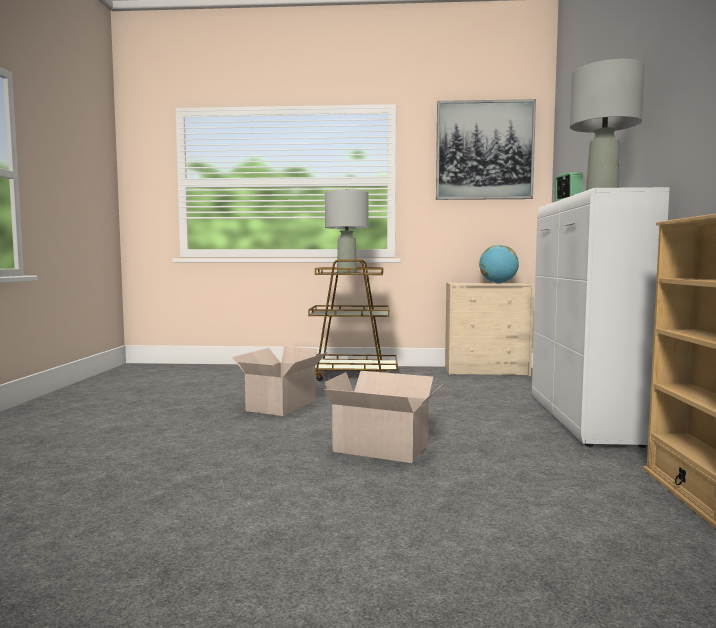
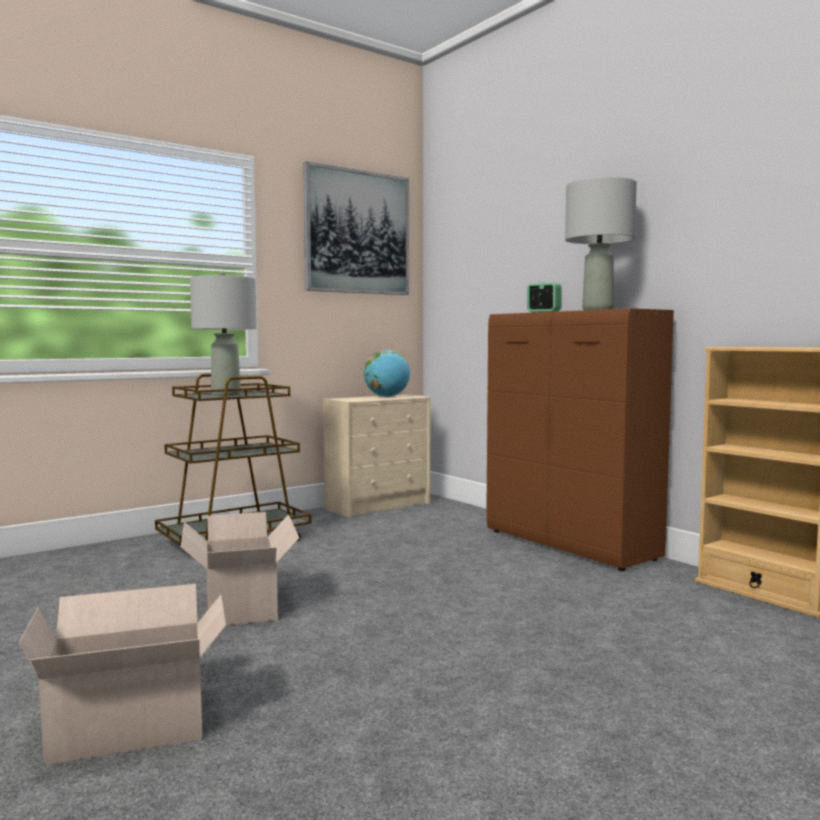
camera: 40 degrees left, 0 degrees up
cardboard box [324,371,443,463] -> cardboard box moved to [19,584,226,765]
white cabinet [532,187,670,448] -> brown cabinet [486,308,674,571]

